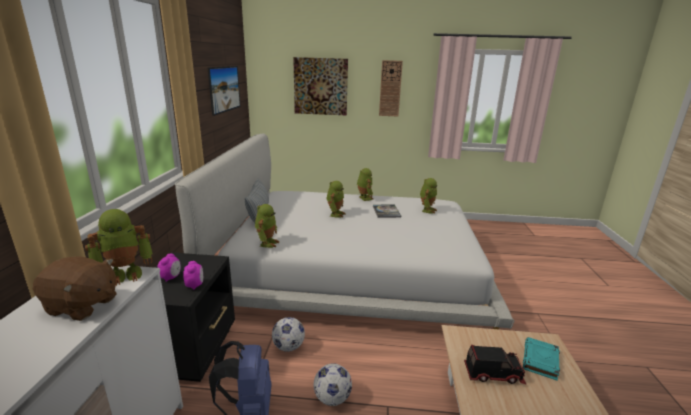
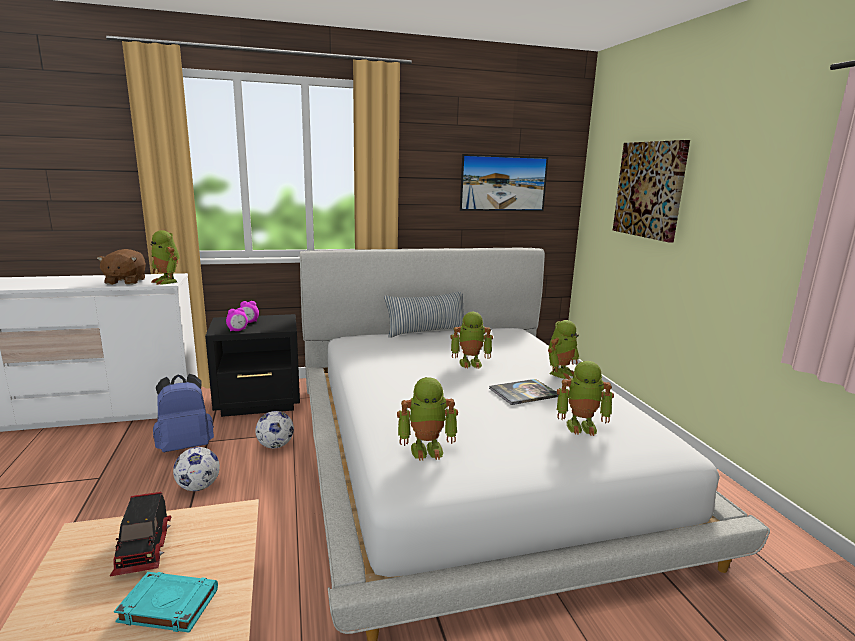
camera: 70 degrees right, 5 degrees down
toy robot [255,204,280,248] -> toy robot moved to [397,377,458,461]
wall clock [379,60,403,117] -> none

